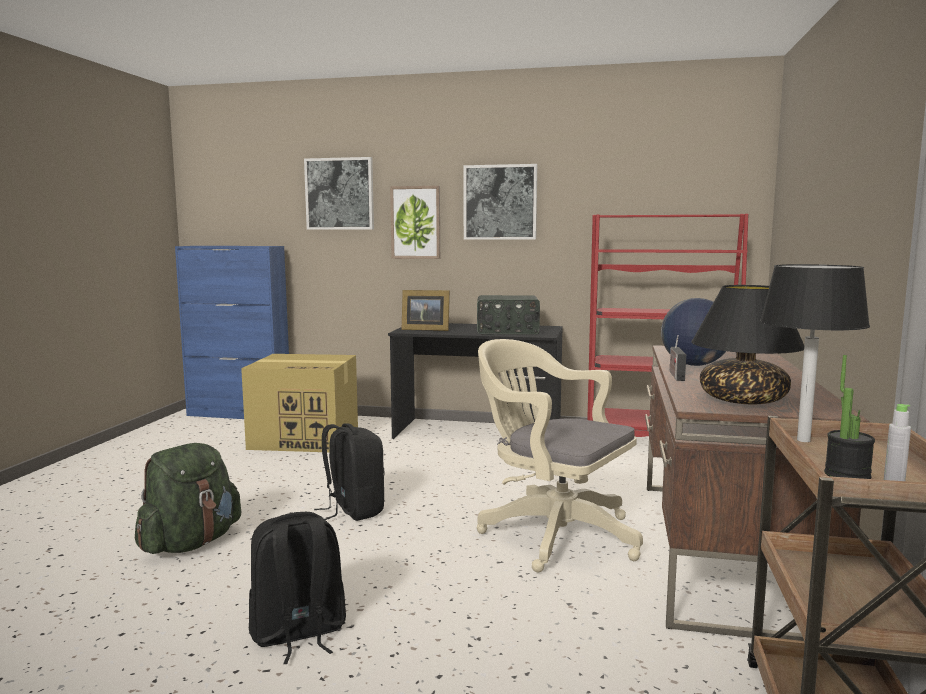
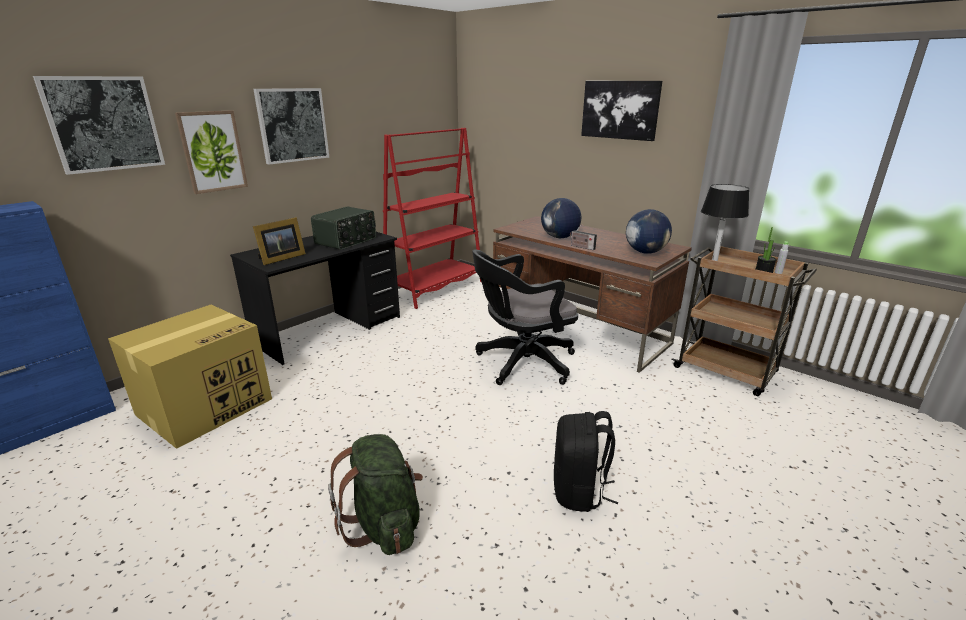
camera: 60 degrees left, 15 degrees up
black backpack [314,423,384,521] -> none
beige office chair [476,339,643,572] -> black office chair [472,249,578,385]
black table lamp [691,285,804,404] -> globe [626,209,672,253]
none -> picture [581,81,662,141]

